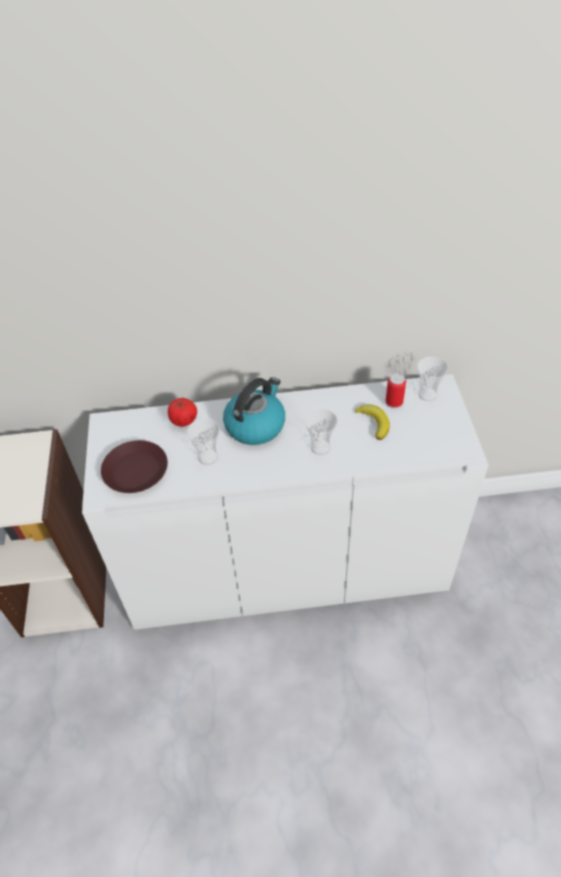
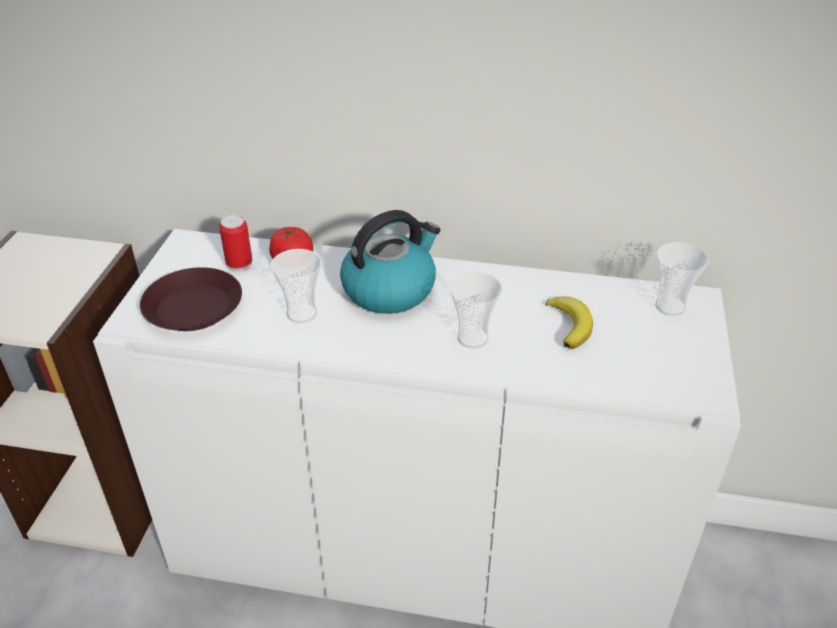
camera: 15 degrees right, 10 degrees down
can [386,373,406,409] -> can moved to [219,215,252,272]

